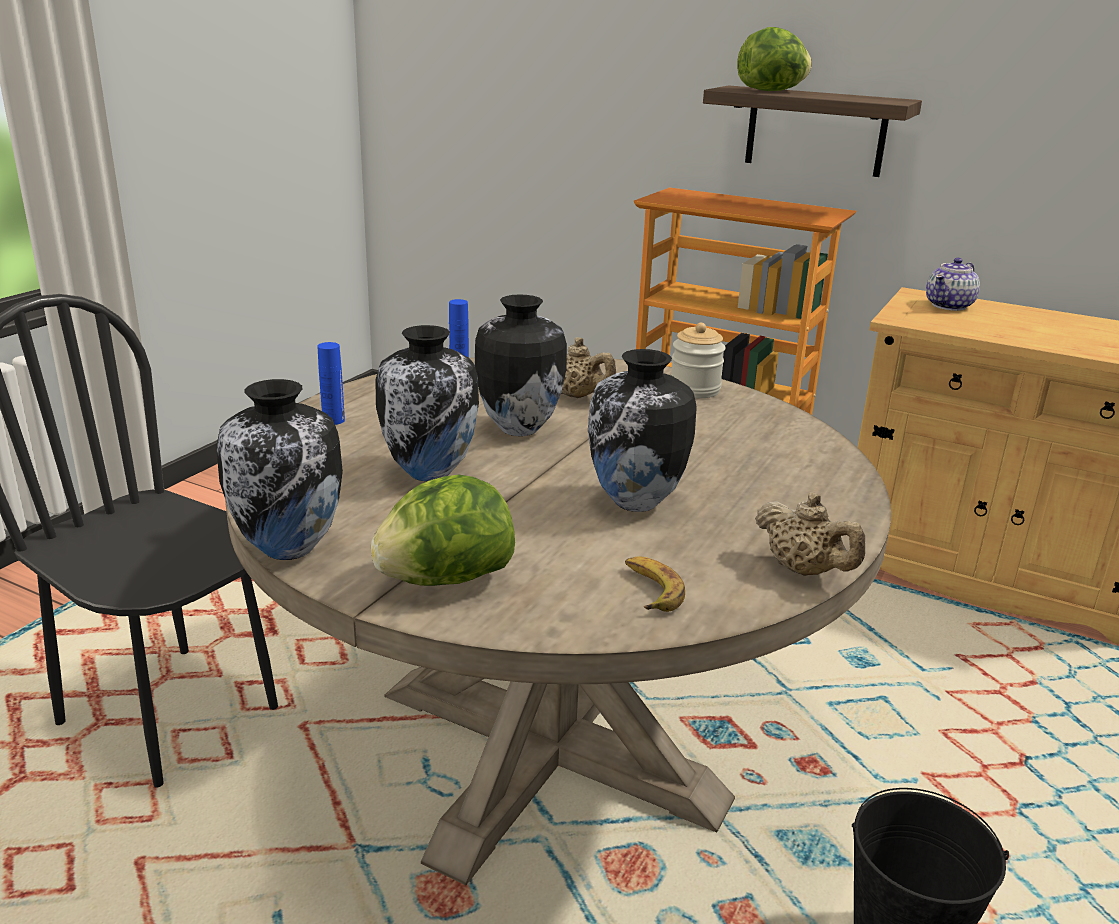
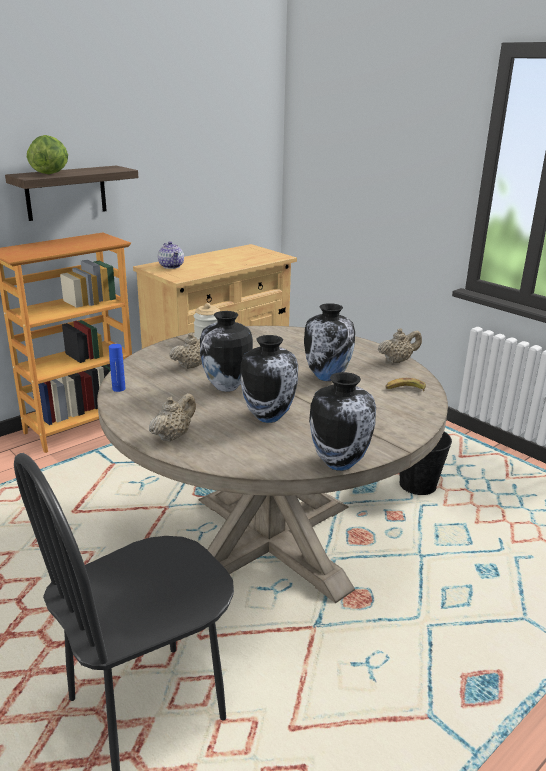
camera: 70 degrees left, 0 degrees up
blue bottle [318,342,345,425] -> beige teapot [149,393,196,442]
lettuce [371,475,515,586] -> none

